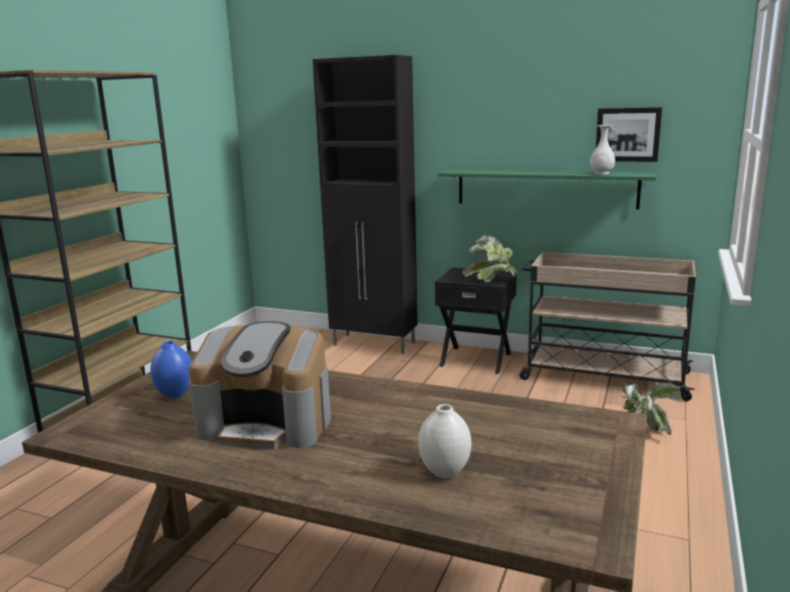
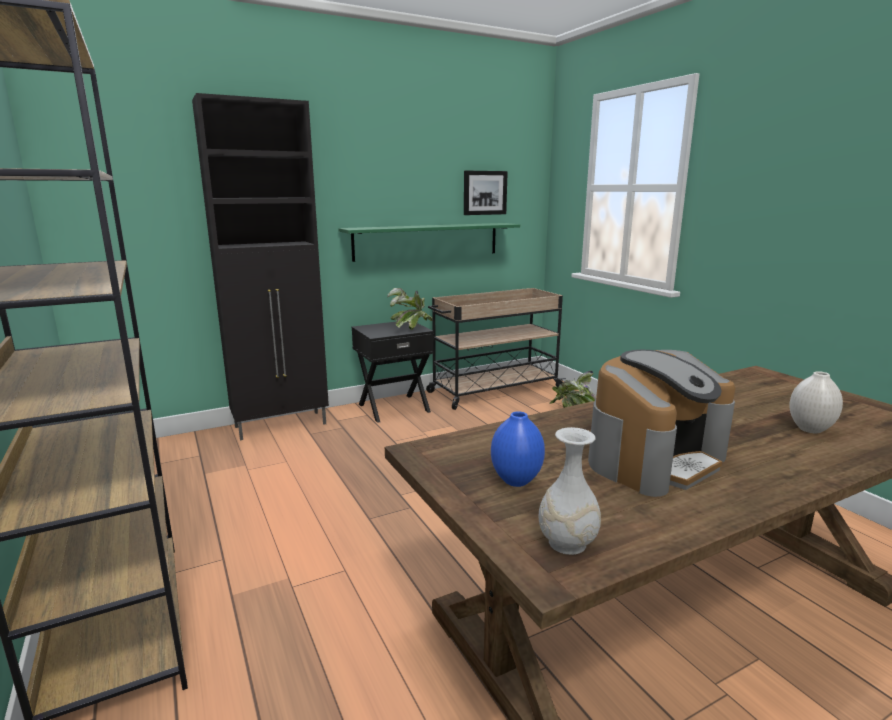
camera: 50 degrees left, 0 degrees up
white vase [590,125,615,175] -> white vase moved to [538,427,601,555]

